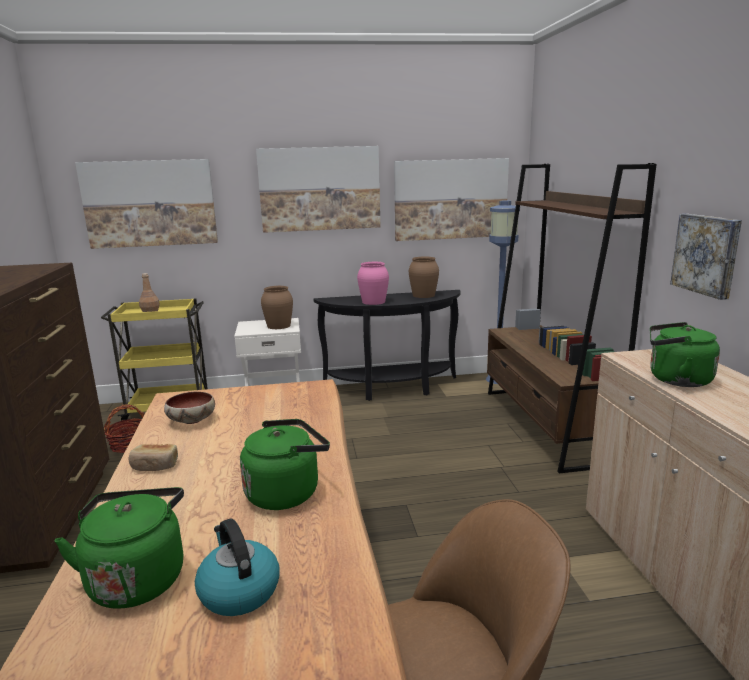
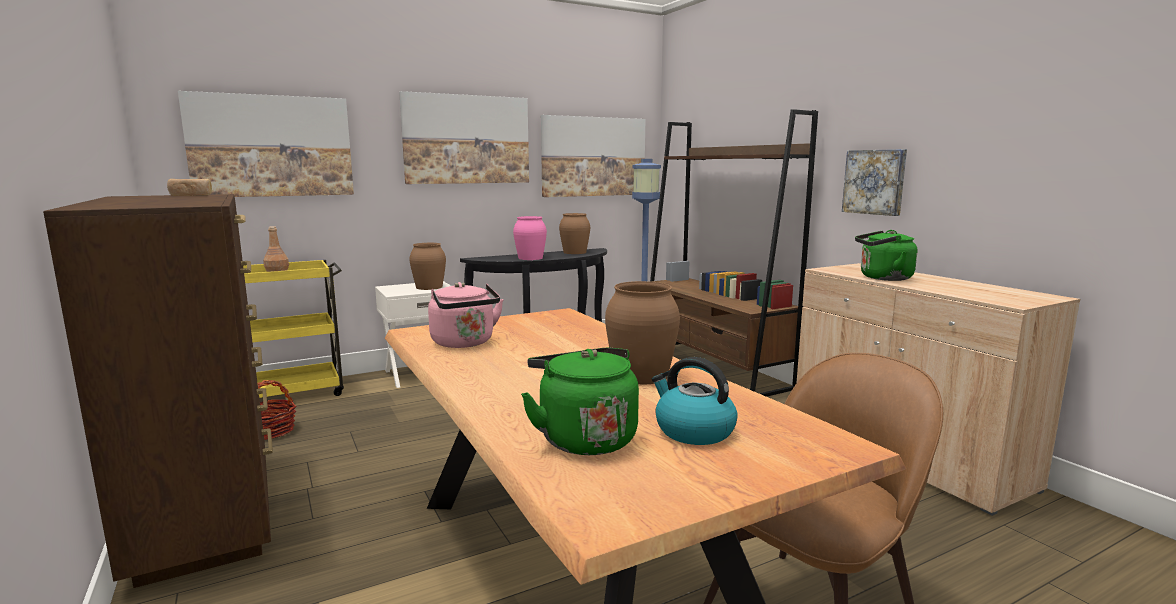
camera: 20 degrees left, 5 degrees down
bread [129,444,178,471] -> bread moved to [167,179,212,196]
bowl [164,392,215,424] -> pink kettle [428,282,504,348]
green kettle [240,419,330,510] -> brown vase [605,281,680,384]

